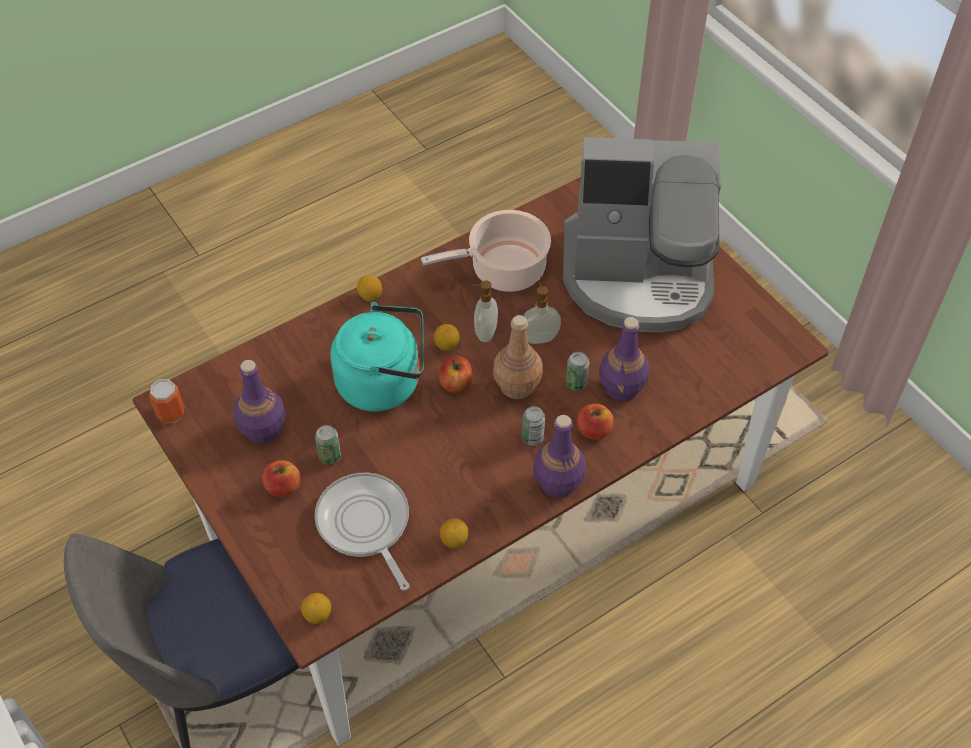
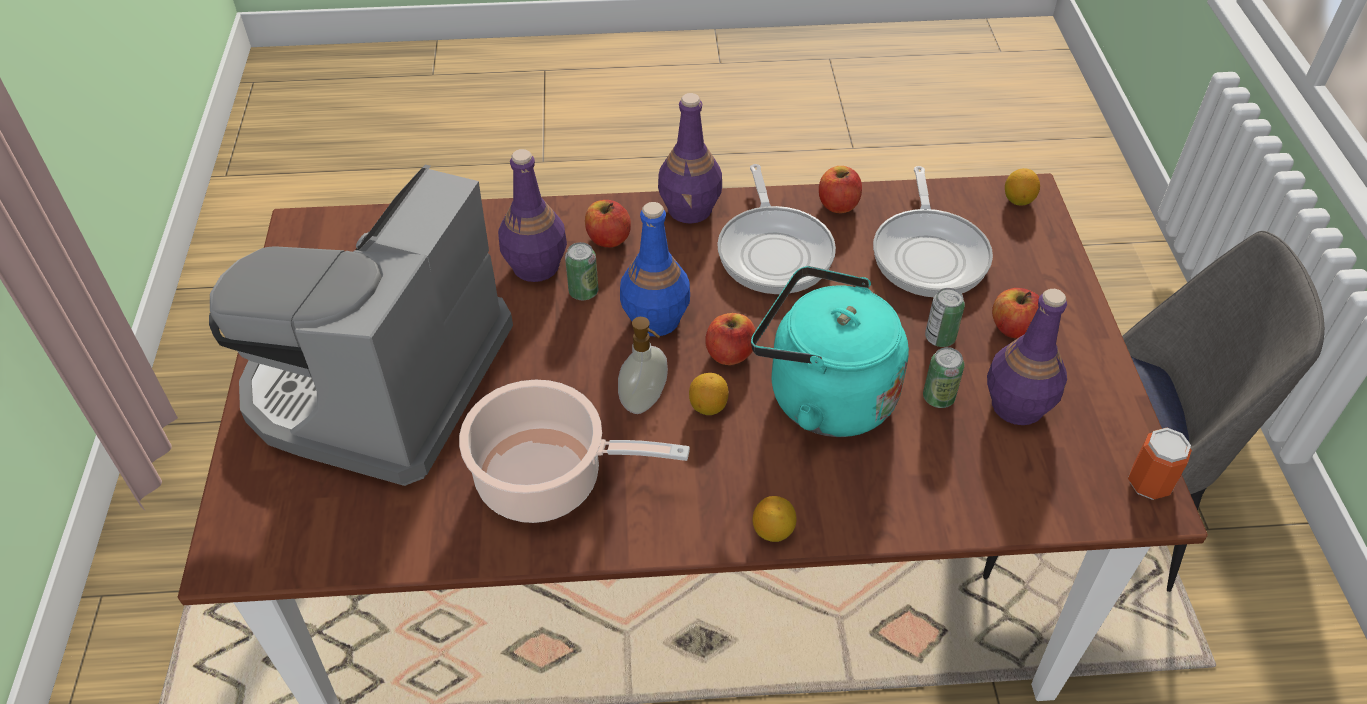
camera: 150 degrees left, 5 degrees down
lemon [440,518,469,548] -> apple [819,166,862,213]
brown bottle [493,315,543,399] -> blue bottle [620,202,690,336]
can [522,406,545,446] -> can moved to [923,347,964,408]
soap dispenser [524,282,561,344] -> none
coffee machine [563,137,721,332] -> coffee machine turned 105 degrees counterclockwise [209,165,513,486]
none -> frying pan [717,164,836,294]

